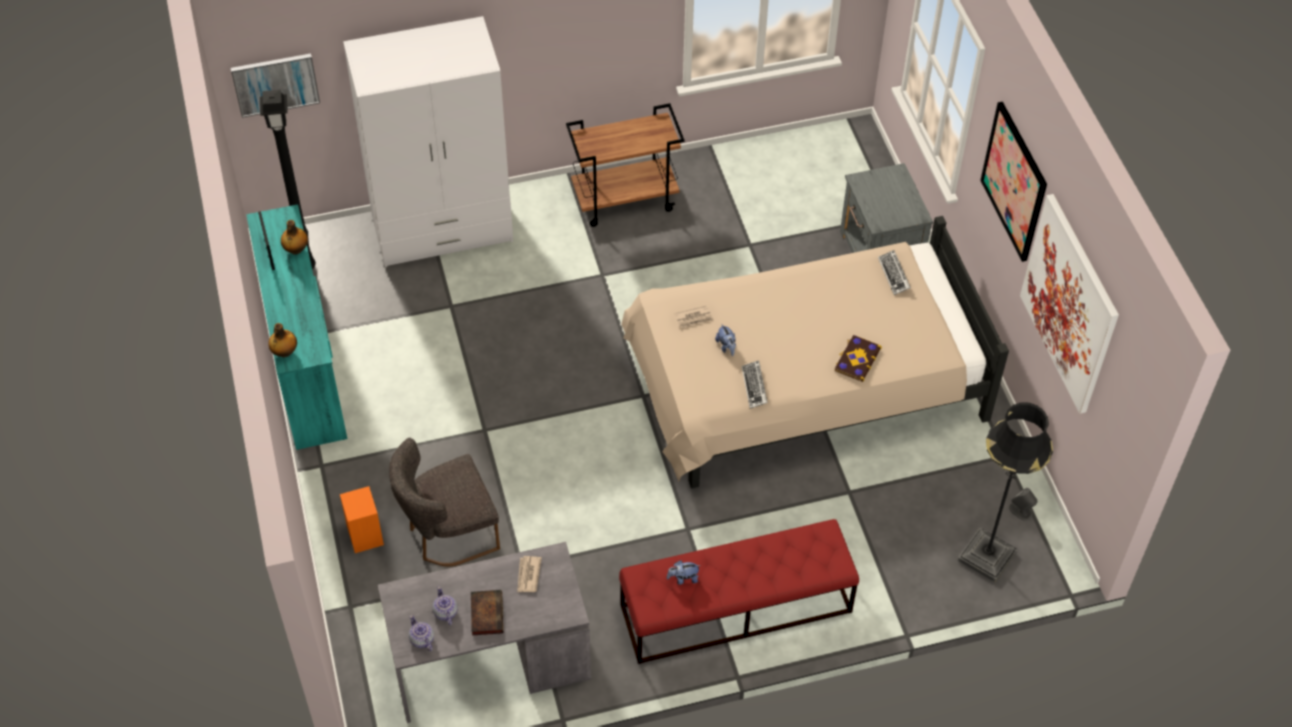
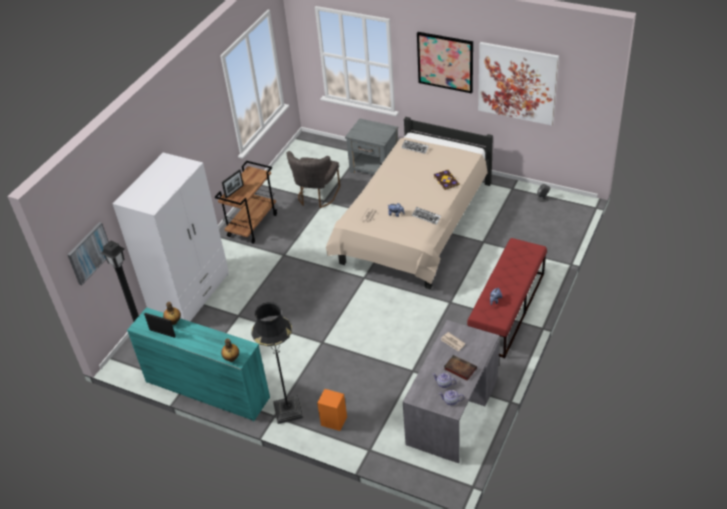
camera: 45 degrees left, 10 degrees down
grey chair [389,438,500,566] -> grey chair moved to [286,151,340,208]
black floor lamp [958,402,1053,582] -> black floor lamp moved to [251,302,304,424]
none -> picture frame [222,169,244,198]

